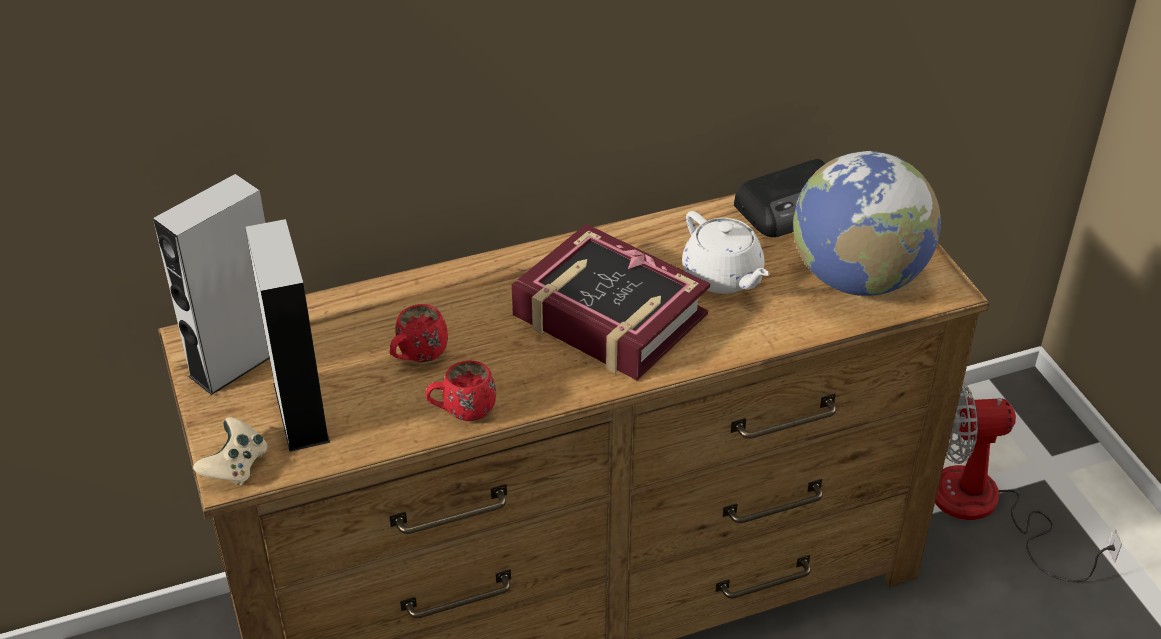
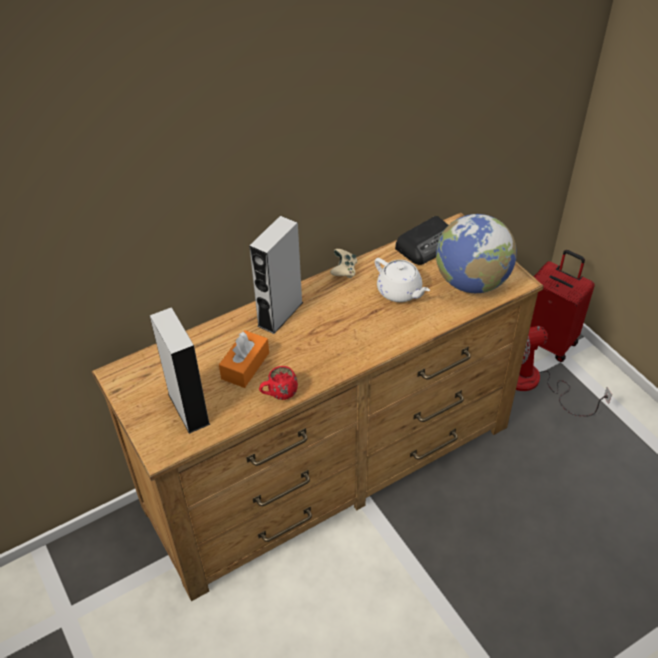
camera: 10 degrees left, 5 degrees up
grey speaker [153,174,270,395] -> grey speaker moved to [249,216,303,334]
beige game controller [193,417,267,486] -> beige game controller moved to [330,249,357,278]
red mug [390,304,448,362] -> orange tissue box [219,330,269,388]
book [512,224,710,380] -> none
none -> red suitcase [530,250,595,362]

